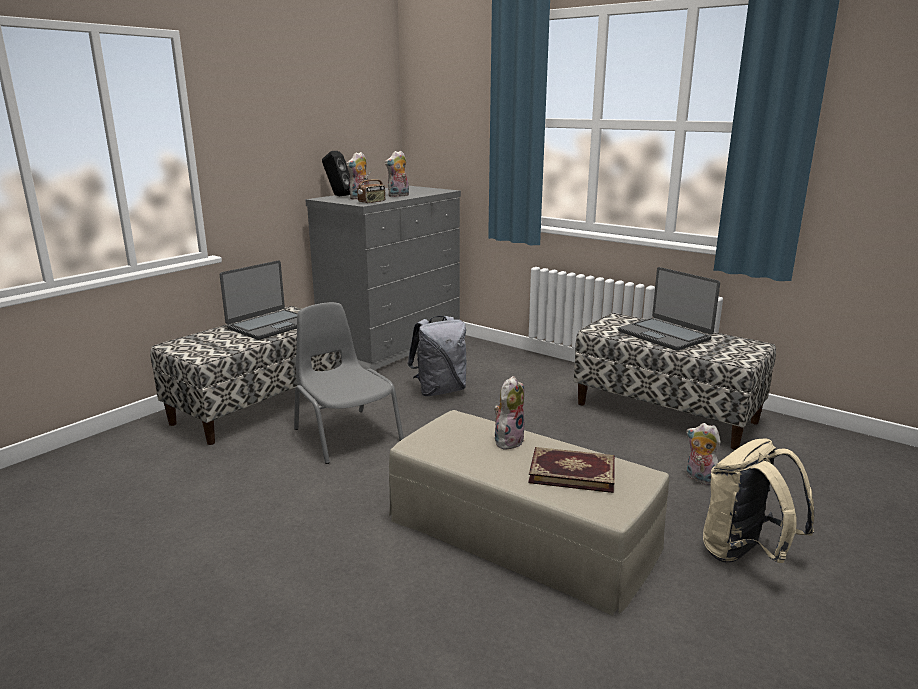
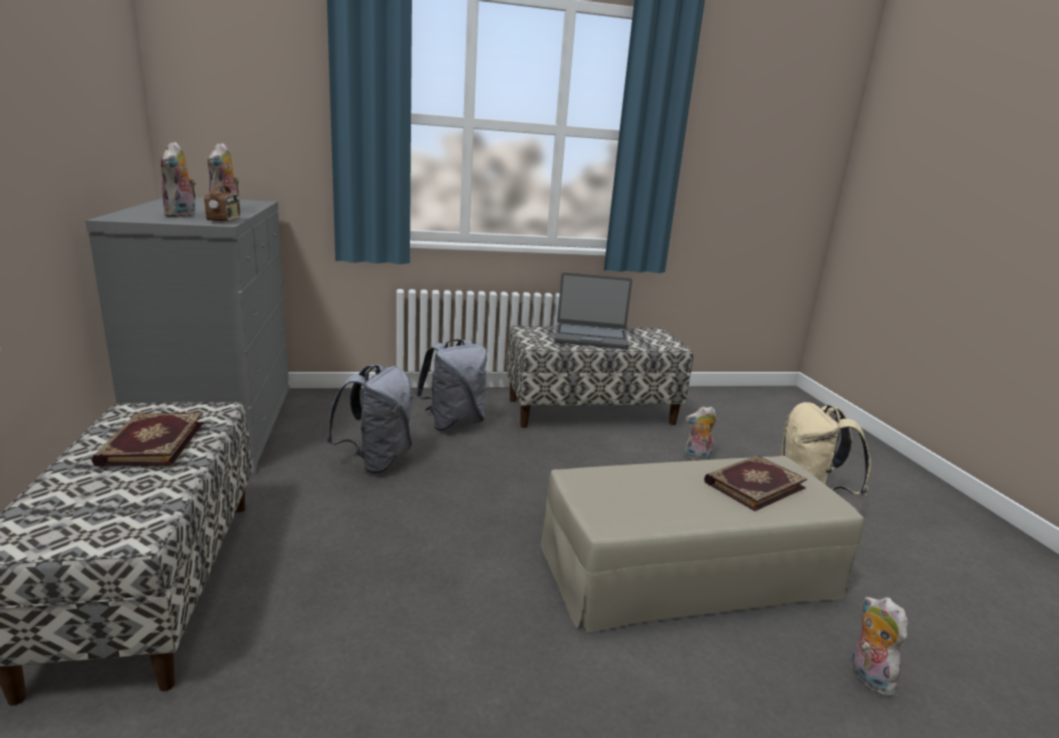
camera: 50 degrees left, 0 degrees up
laptop [220,260,298,340] -> book [92,413,203,466]
grey chair [294,302,404,464] -> none
black speaker [322,151,350,196] -> none
plush toy [494,376,525,450] -> plush toy moved to [851,597,908,697]
none -> grey backpack [416,339,487,431]

